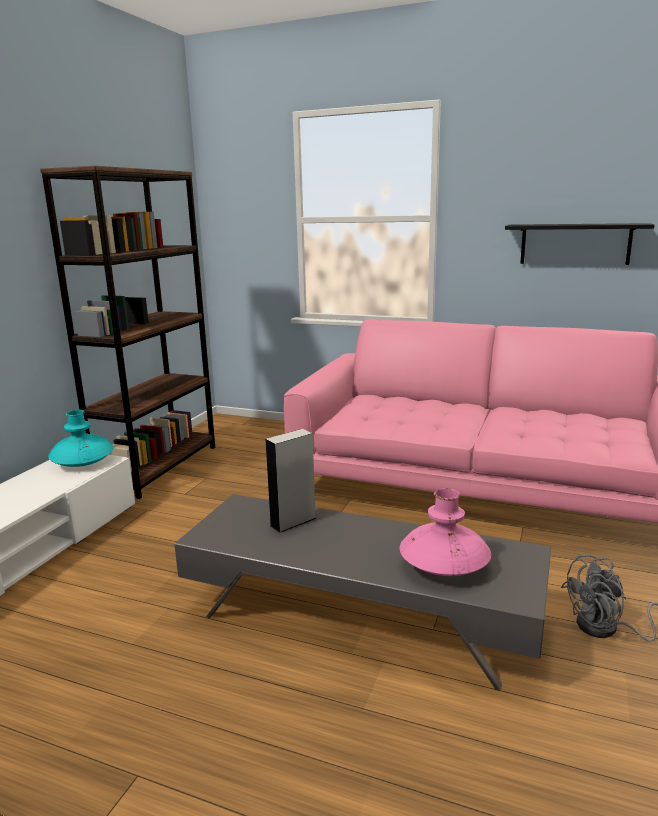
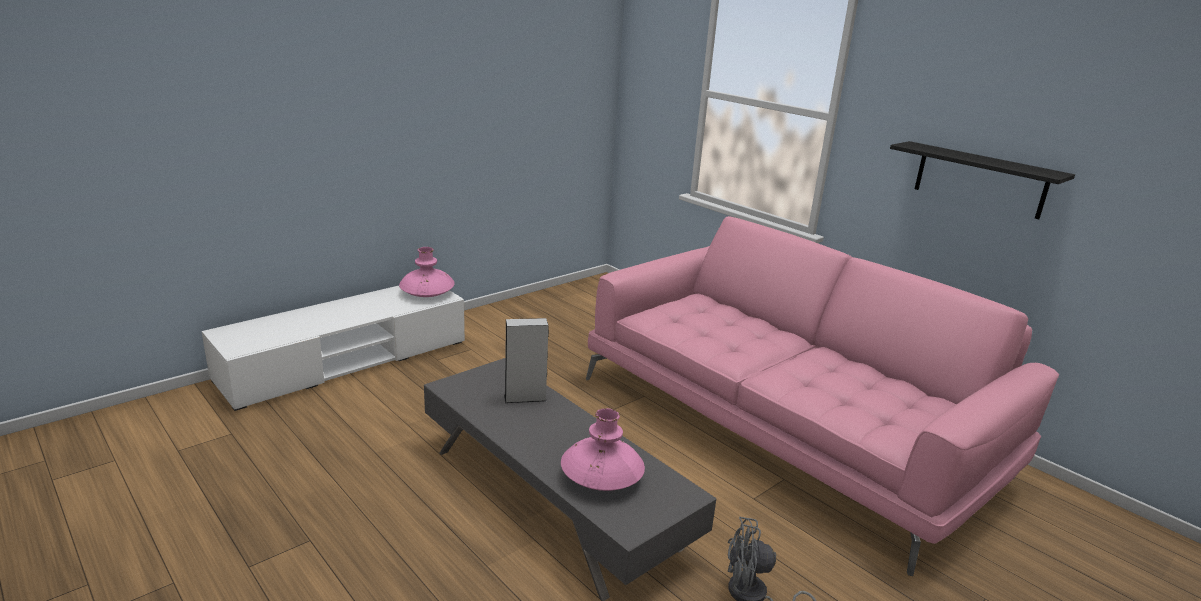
camera: 25 degrees right, 5 degrees up
brown bookcase [40,166,215,499] -> none
turquoise vase [48,409,113,467] -> pink vase [399,247,455,297]

